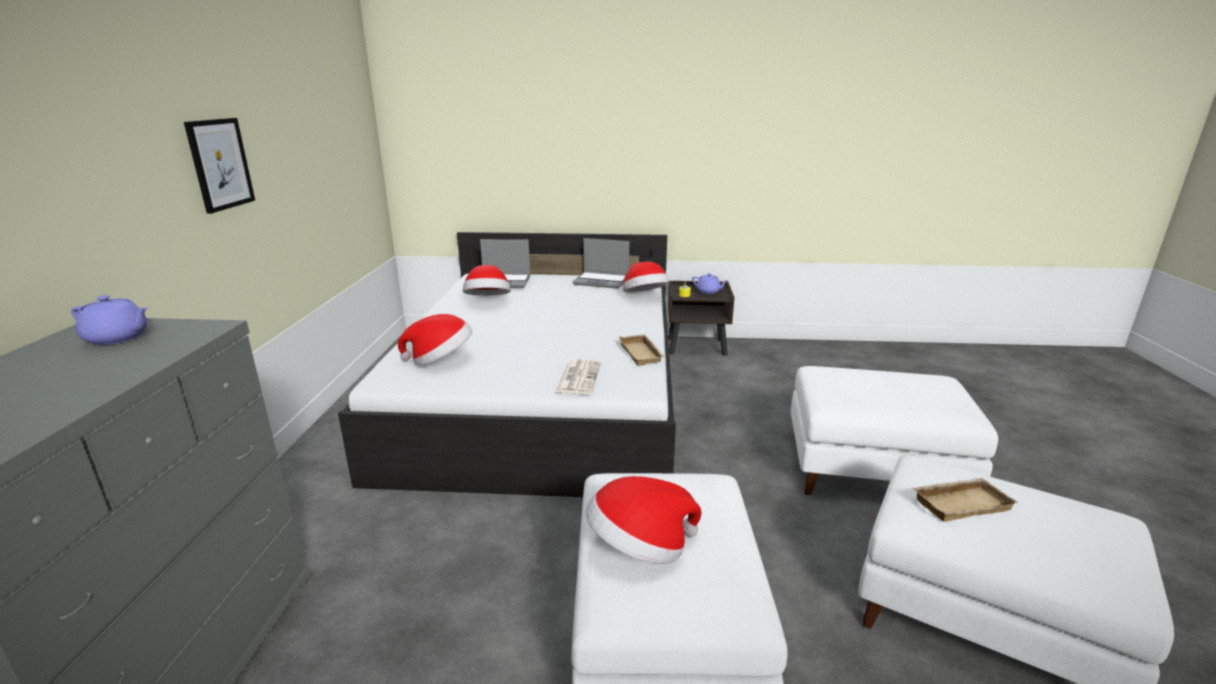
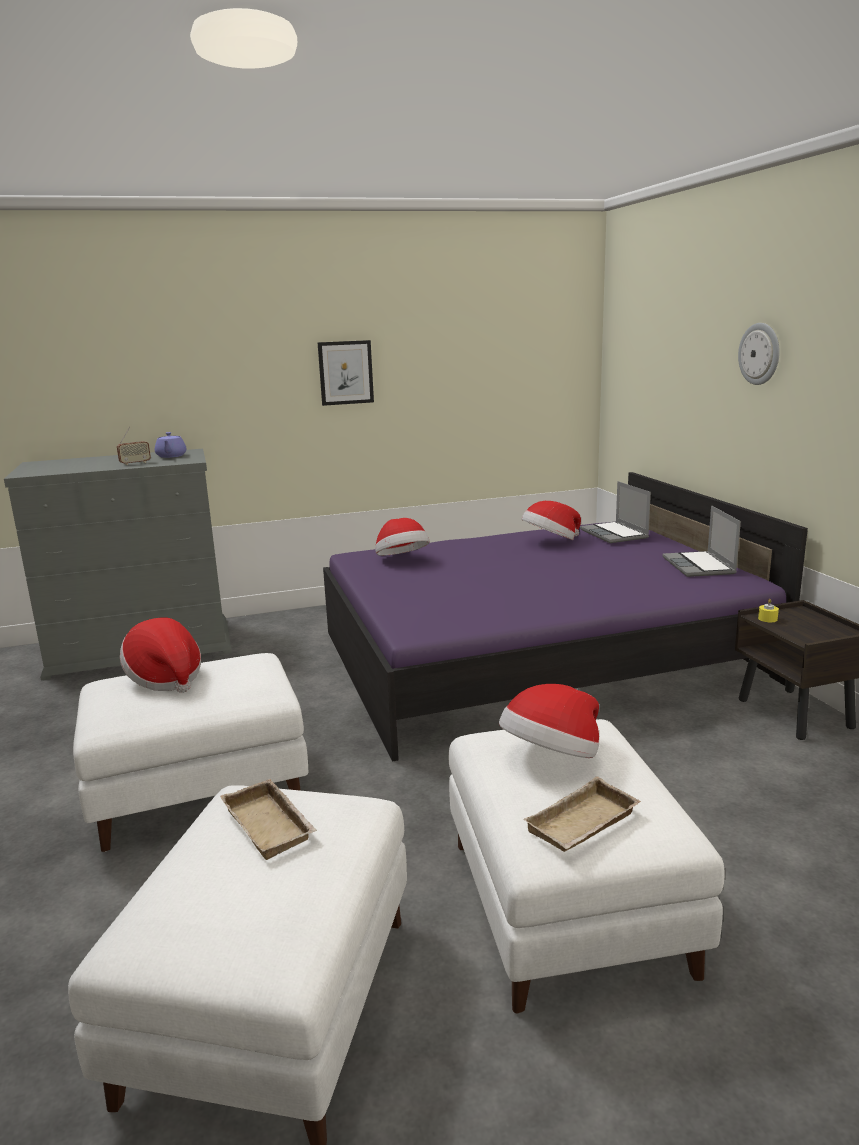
camera: 70 degrees right, 5 degrees down
white bed [338,232,676,497] -> purple bed [323,472,808,762]
newspaper [555,359,601,394] -> none
beige tray [619,334,665,366] -> beige tray moved to [523,776,640,852]
hat [623,261,669,292] -> hat moved to [499,684,599,758]
purple teapot [692,273,729,294] -> none
none -> radio [117,426,151,465]
none -> wall clock [738,323,780,385]

